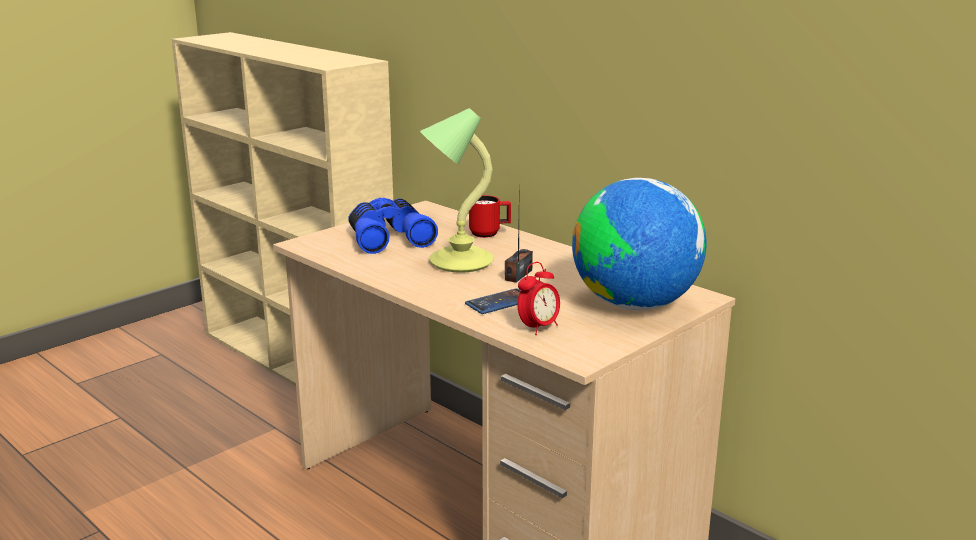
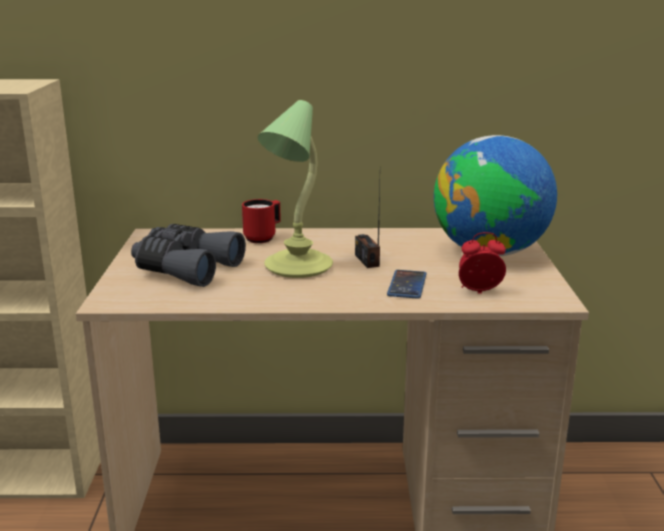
camera: 45 degrees left, 0 degrees up
blue binoculars [348,198,438,254] -> grey binoculars [131,224,246,287]
alarm clock [518,262,560,335] -> alarm clock turned 90 degrees counterclockwise [459,232,506,294]

